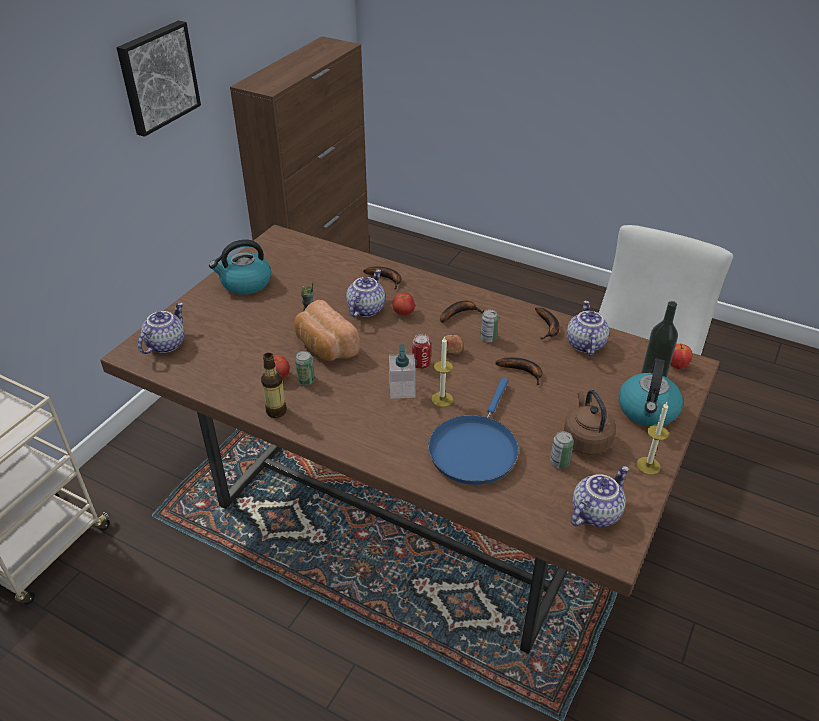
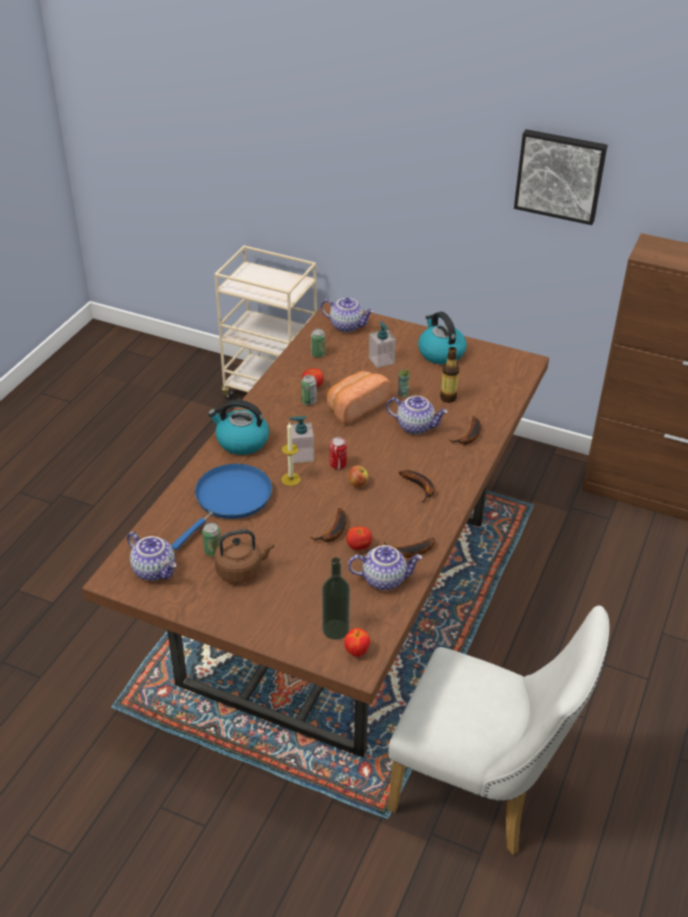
camera: 85 degrees right, 0 degrees up
bottle [261,353,287,418] -> bottle moved to [440,347,459,403]
tomato [392,292,415,315] -> tomato moved to [346,526,372,551]
blue frying pan [428,378,519,485] -> blue frying pan turned 105 degrees clockwise [171,464,272,550]
can [480,309,499,342] -> can moved to [311,329,325,358]
kettle [619,359,683,427] -> kettle moved to [208,399,269,455]
candle [636,402,669,475] -> none
none -> soap dispenser [369,321,396,368]

